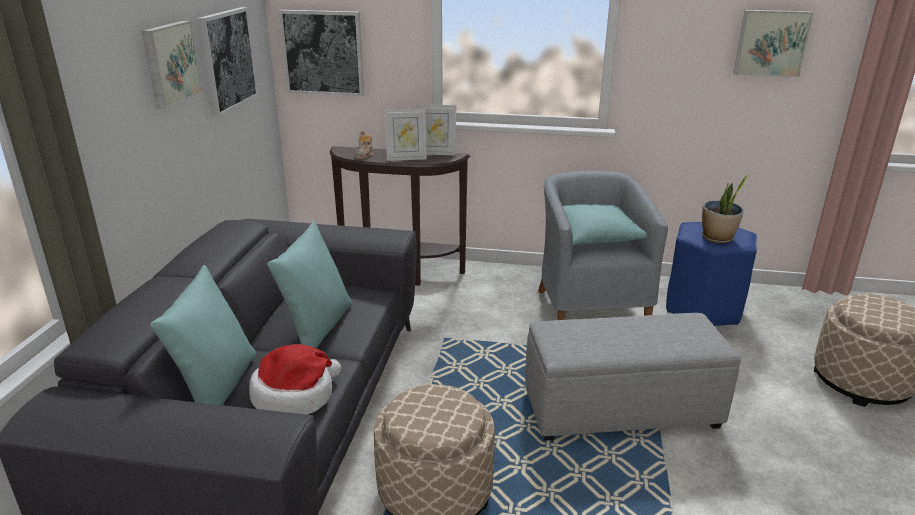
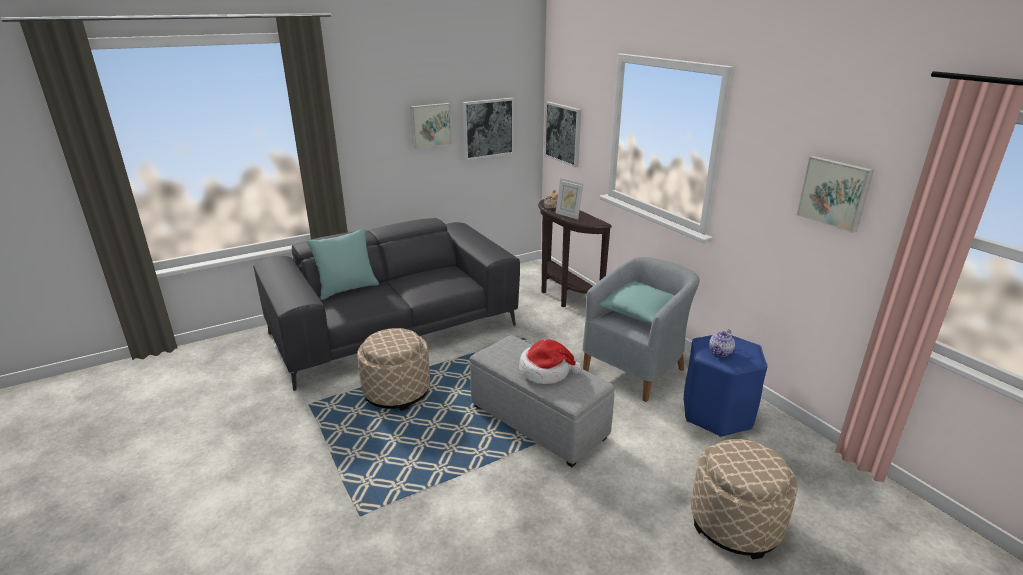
camera: 50 degrees right, 0 degrees up
hat [249,344,341,415] -> hat moved to [519,339,582,384]
turquoise pillow [267,221,353,348] -> none
picture frame [417,104,456,155] -> none
potted plant [702,174,750,243] -> teapot [709,329,735,357]

